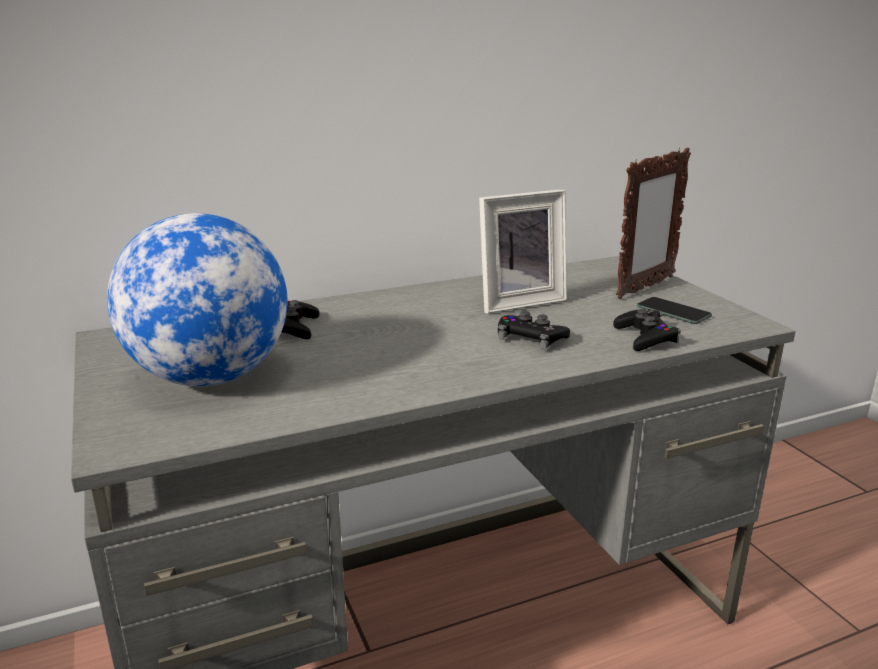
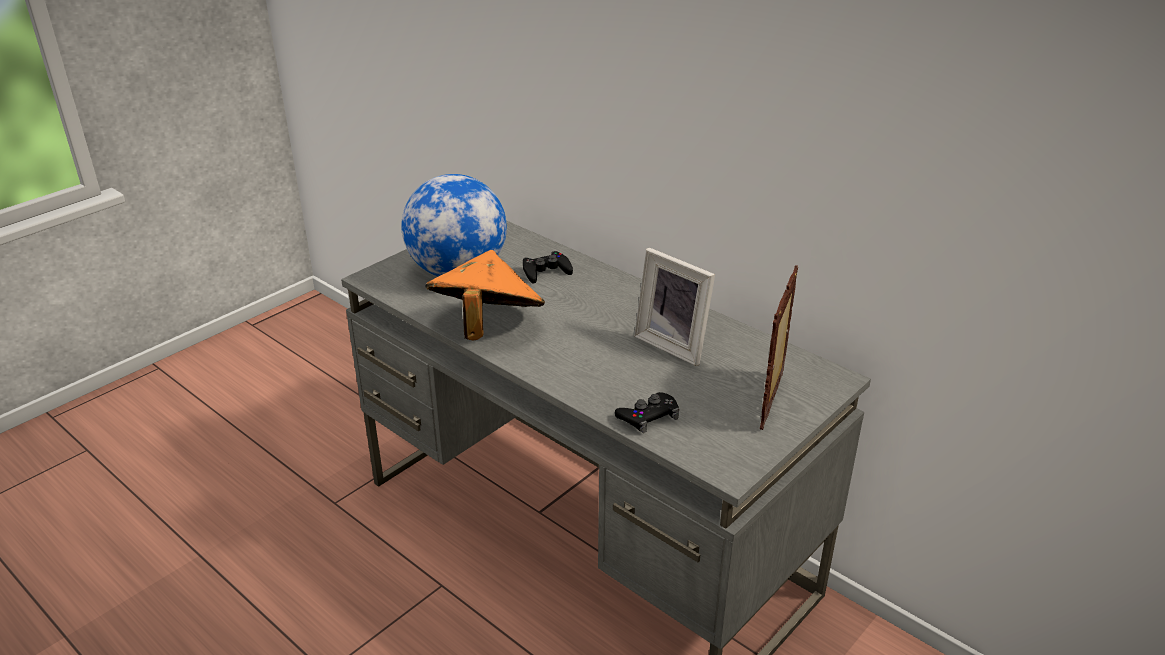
camera: 65 degrees right, 10 degrees up
black game controller [498,311,570,349] -> none
picture frame [616,148,691,299] -> picture frame turned 90 degrees clockwise [760,265,798,430]
phone [637,297,712,324] -> none
none -> orange hat [426,250,545,341]

